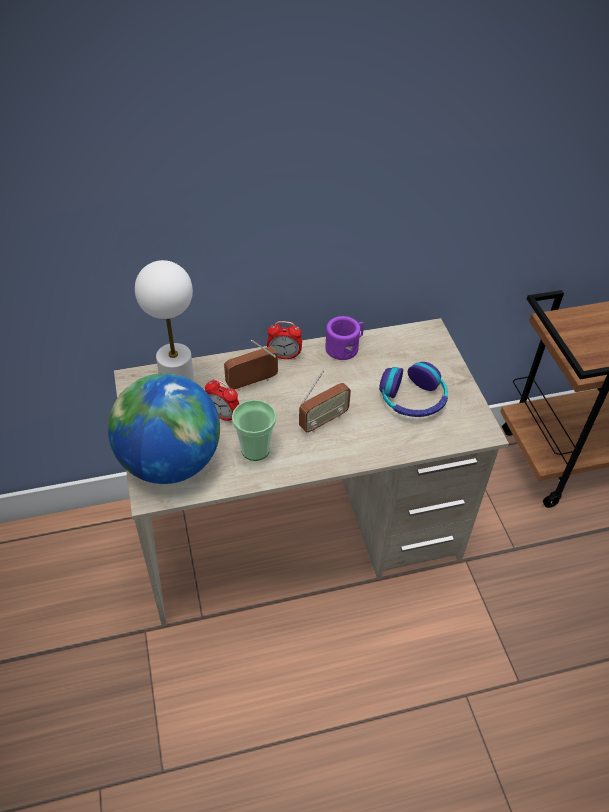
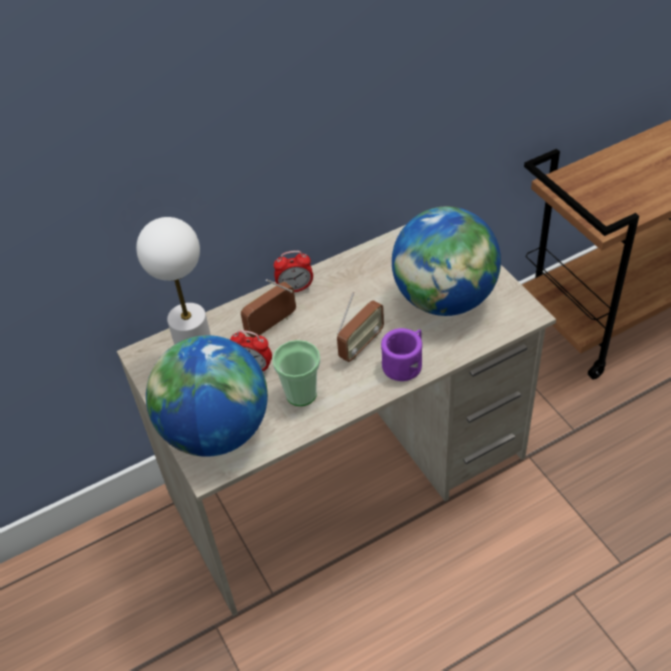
camera: 10 degrees left, 0 degrees up
purple mug [325,316,364,360] -> purple mug moved to [381,328,422,381]
headphones [379,362,448,417] -> globe [392,207,501,316]

